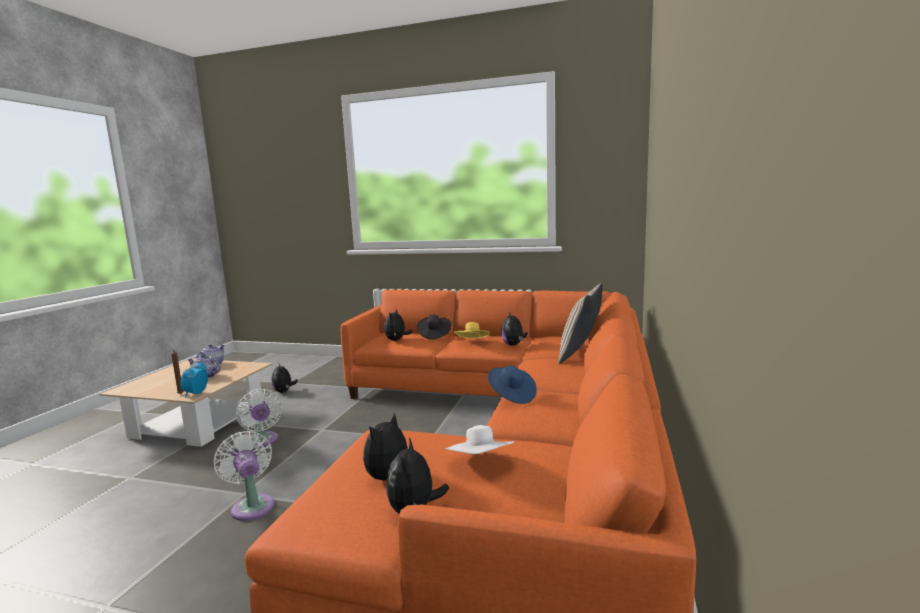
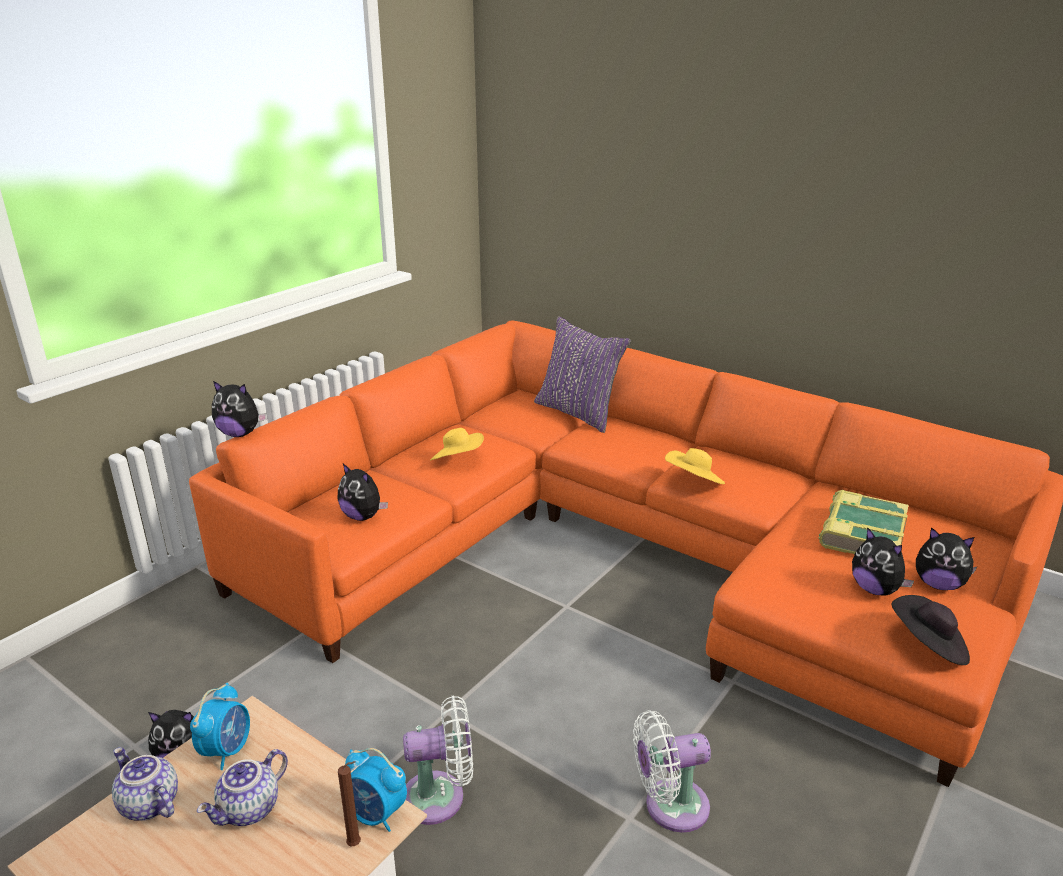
camera: 70 degrees left, 15 degrees up
black hat [417,314,451,339] -> black hat moved to [891,595,970,665]
white hat [445,425,514,454] -> book [819,490,909,554]
blue hat [488,365,537,404] -> yellow hat [665,448,725,484]
plush toy [501,312,528,346] -> plush toy moved to [212,381,267,437]
beige pillow [558,283,603,364] -> purple pillow [534,316,631,433]
none -> alarm clock [190,683,250,770]

